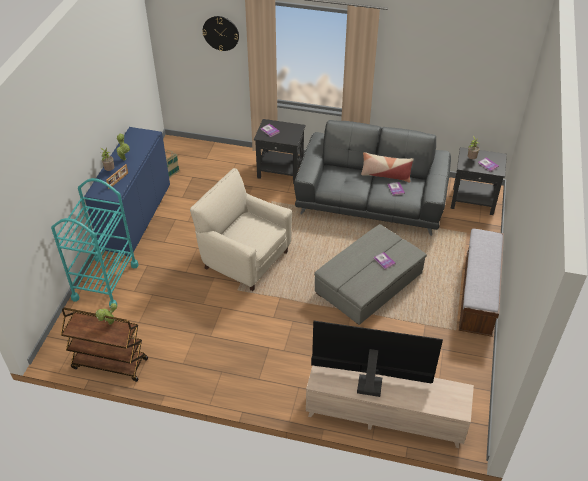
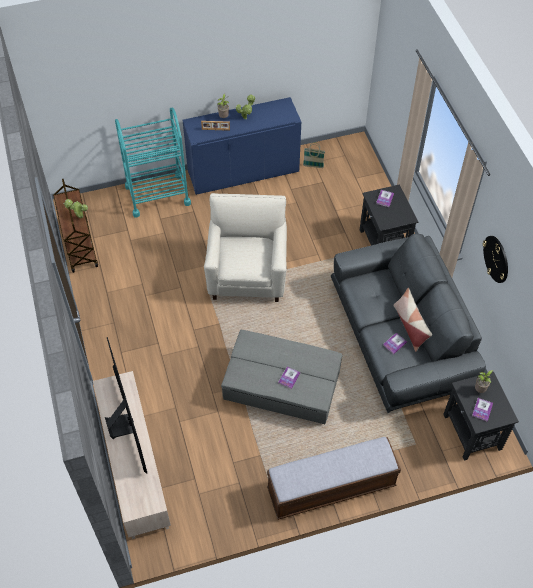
camera: 60 degrees right, 10 degrees up
wall clock [202,16,239,51] -> wall clock moved to [483,236,508,283]

